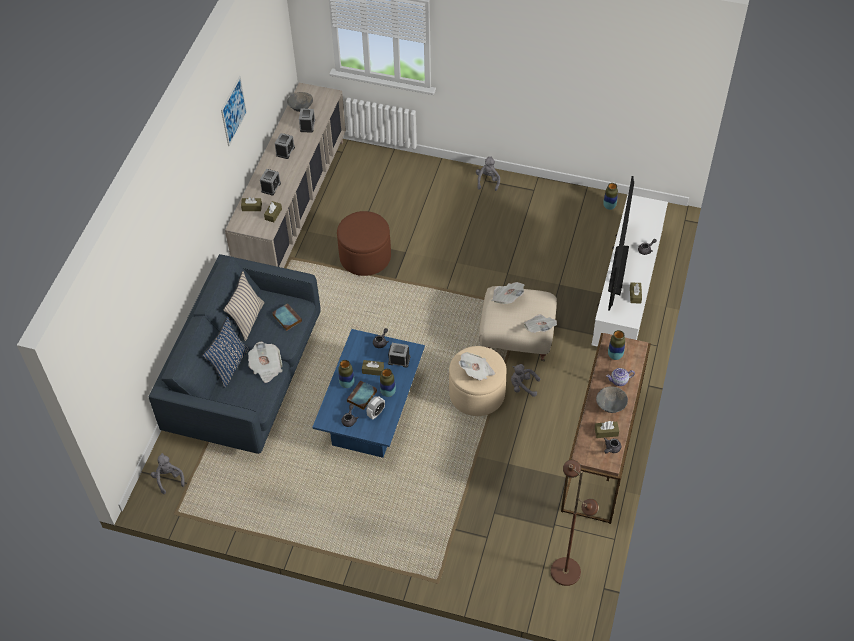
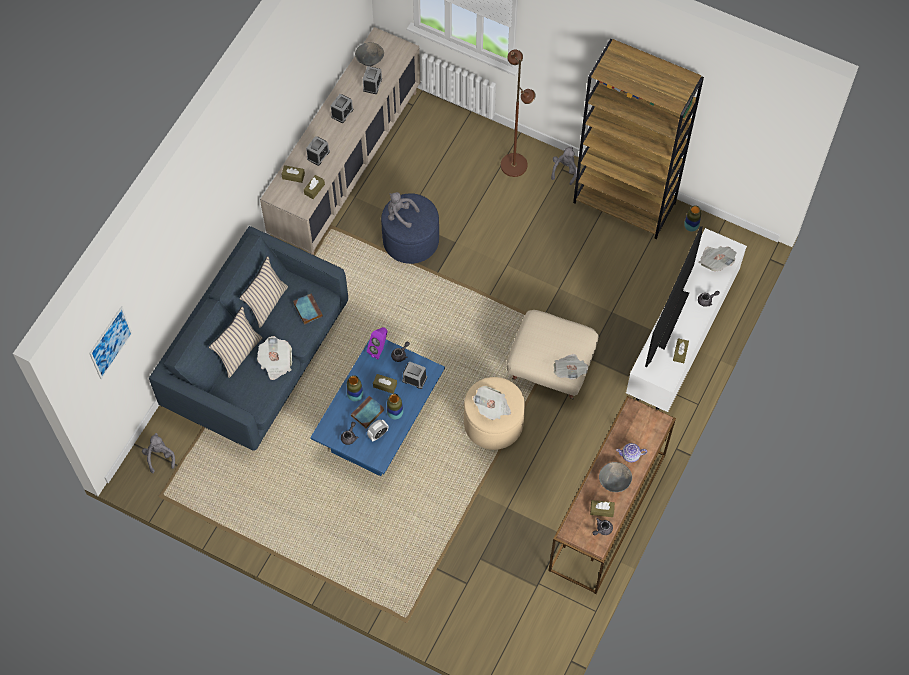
camera: 10 degrees right, 10 degrees up
blue pillow [202,316,249,388] -> beige pillow [209,306,263,378]
picture [221,76,247,146] -> picture moved to [89,306,133,379]
brown ottoman [337,211,391,276] -> blue ottoman [381,193,439,264]
newspaper [491,282,524,304] -> newspaper moved to [698,246,737,271]
grey plush toy [511,364,540,397] -> grey plush toy moved to [388,192,419,228]
brown floor lamp [551,460,599,586] -> brown floor lamp moved to [501,50,535,177]
vase [608,330,625,360] -> none
none -> purple speaker [367,327,388,359]
none -> brown bookcase [573,39,704,239]

